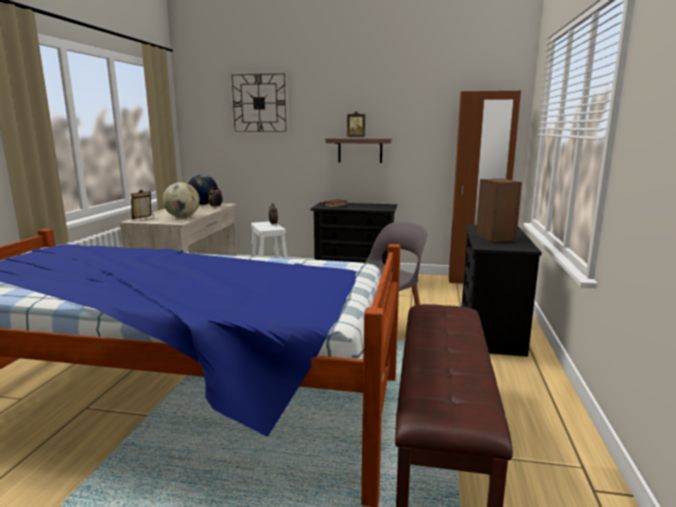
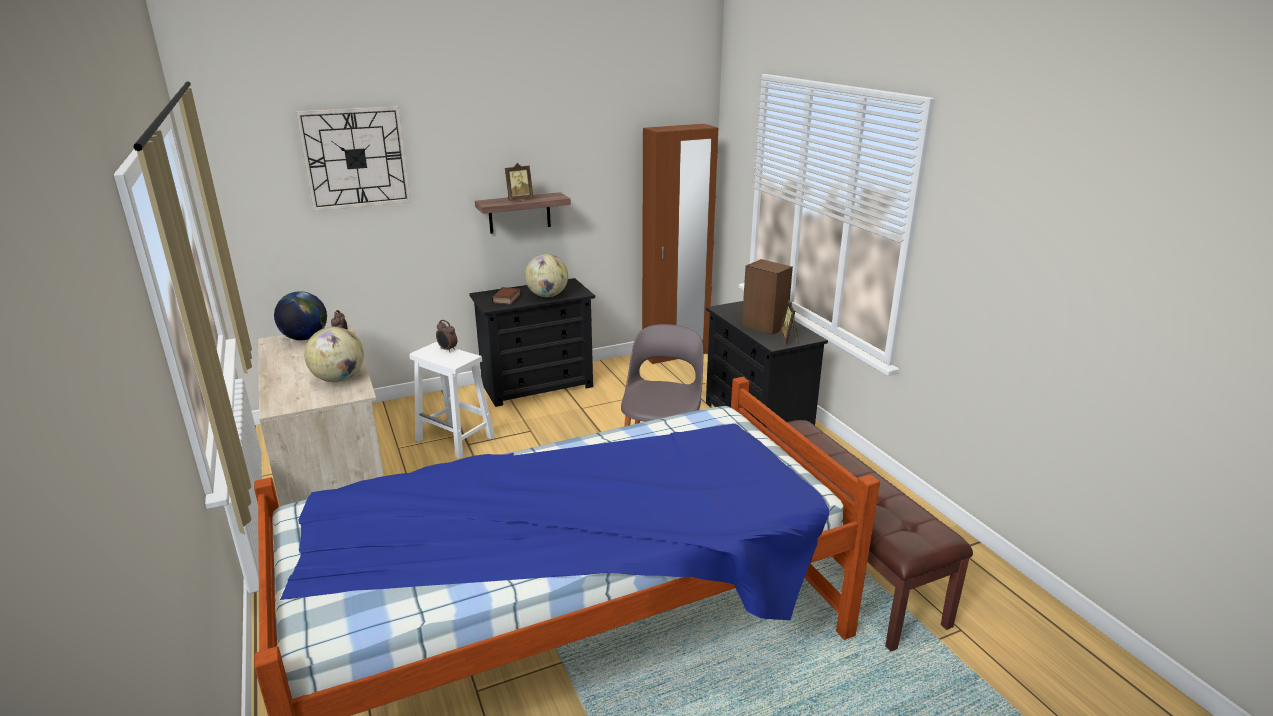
camera: 35 degrees left, 10 degrees up
picture frame [131,190,154,221] -> picture frame moved to [780,300,799,344]
none -> globe [525,254,568,297]

